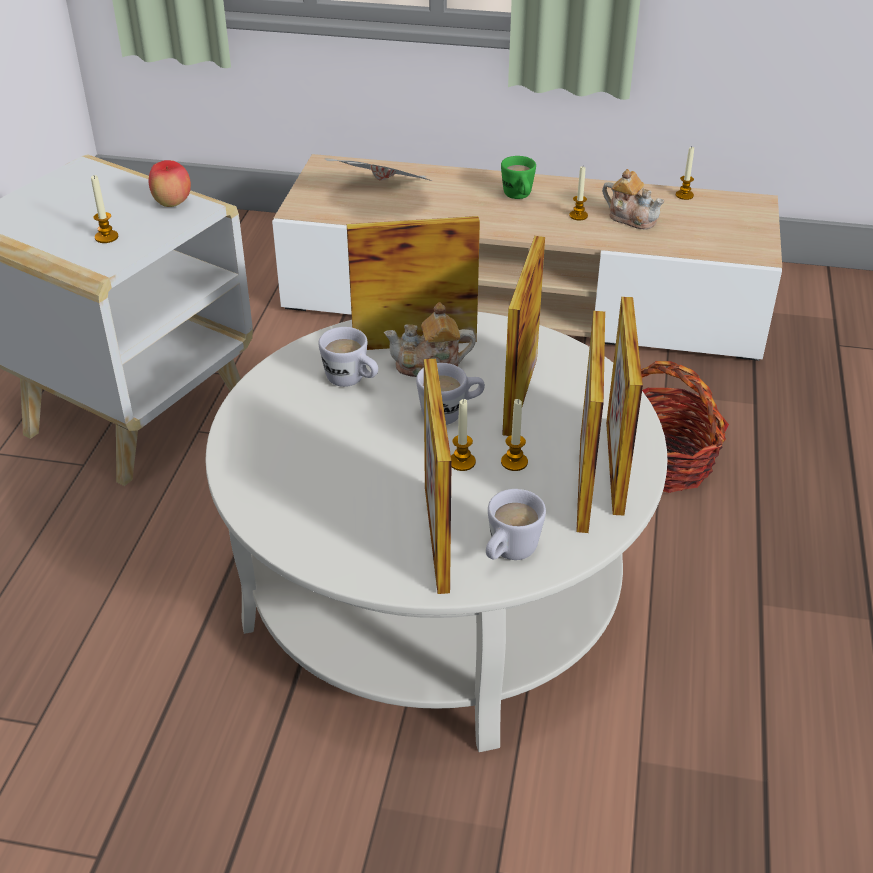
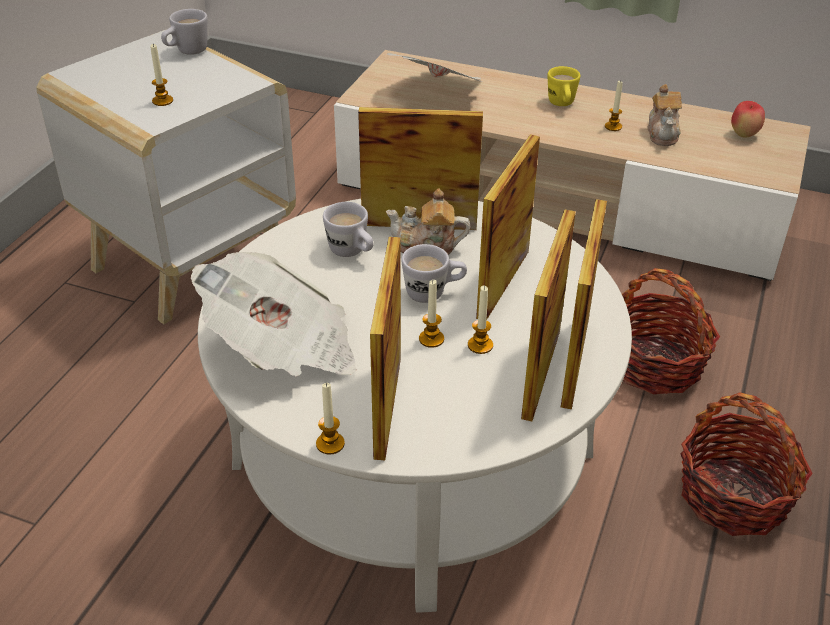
camera: 10 degrees right, 0 degrees up
apple [149,160,191,207] -> apple moved to [731,101,765,138]
white mug [486,489,546,560] -> white mug moved to [161,9,208,55]
green mug [501,156,536,199] -> yellow mug [547,66,580,106]
teapot [602,169,664,229] -> teapot turned 45 degrees clockwise [648,84,682,146]
candle [676,147,694,200] -> candle moved to [316,383,345,455]
none -> newspaper [191,252,357,376]
none -> basket [681,392,813,536]

